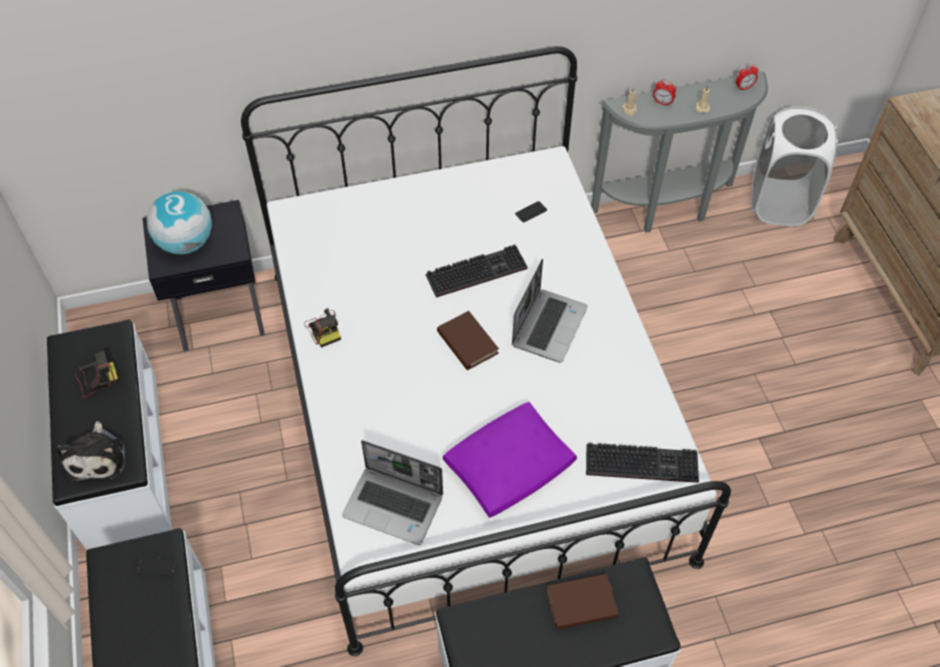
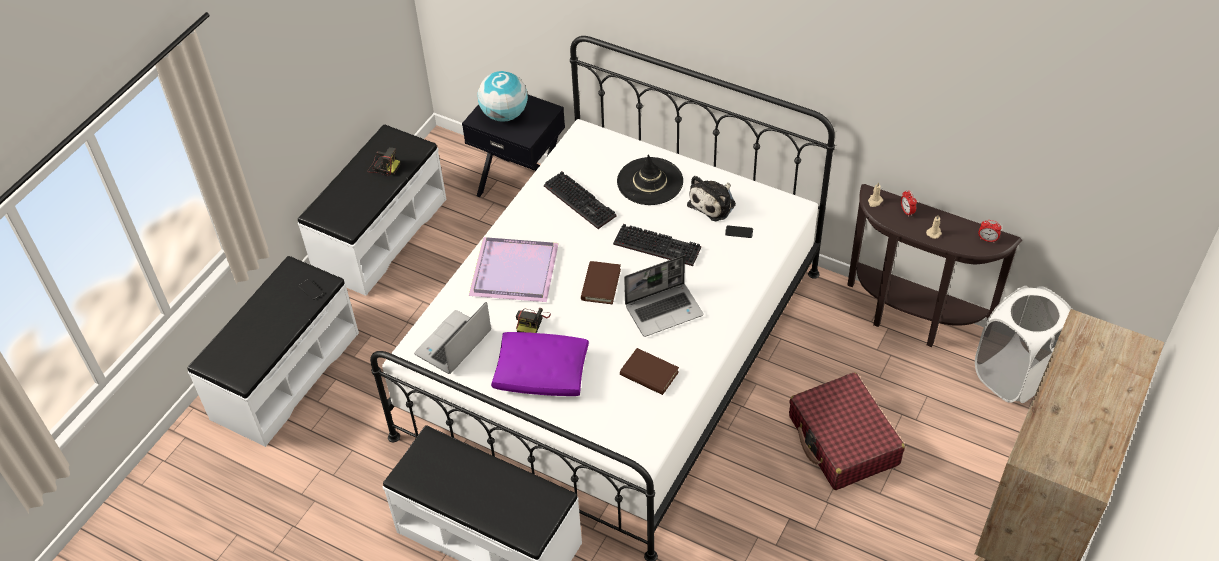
camera: 45 degrees right, 5 degrees down
plush toy [56,421,125,482] -> plush toy moved to [687,176,736,221]
camera [304,308,341,348] -> camera moved to [516,308,551,333]
laptop [342,440,443,545] -> laptop turned 60 degrees clockwise [414,302,491,374]
brown book [546,574,619,629] -> brown book moved to [620,348,679,395]
keyboard [586,443,699,483] -> keyboard moved to [544,171,617,229]
grey console table [591,71,768,233] -> brown console table [847,184,1022,347]
none -> purple tray [469,237,559,302]
none -> black hat [617,154,683,205]
none -> red suitcase [789,373,905,490]

